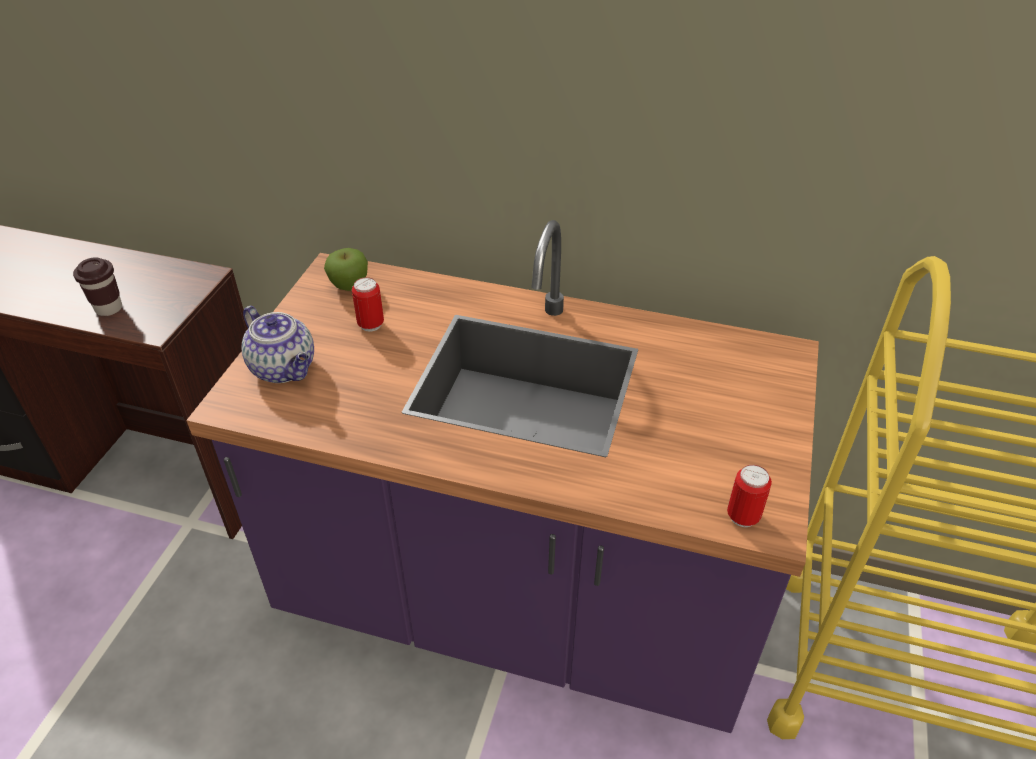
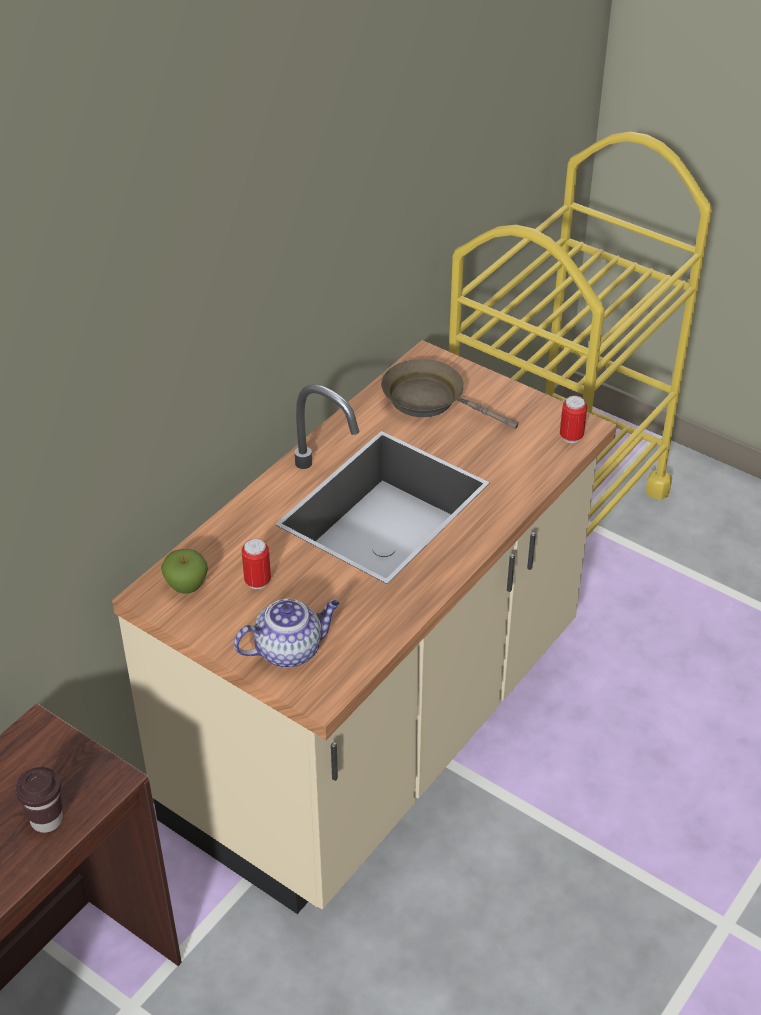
camera: 70 degrees left, 0 degrees up
purple counter [186,220,819,733] -> beige counter [112,340,617,914]
none -> brown frying pan [381,359,518,429]

